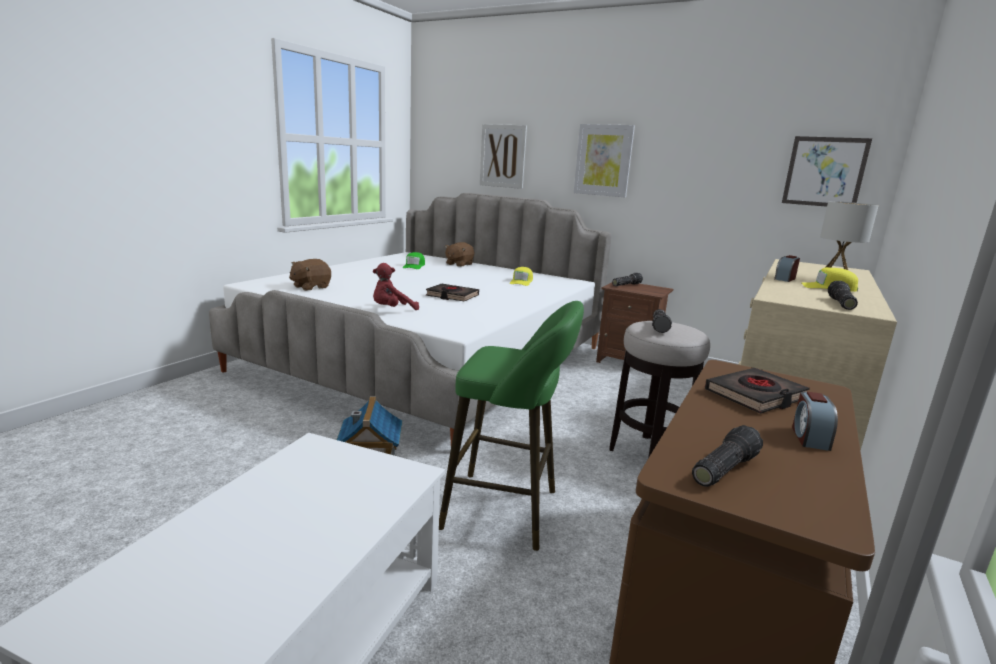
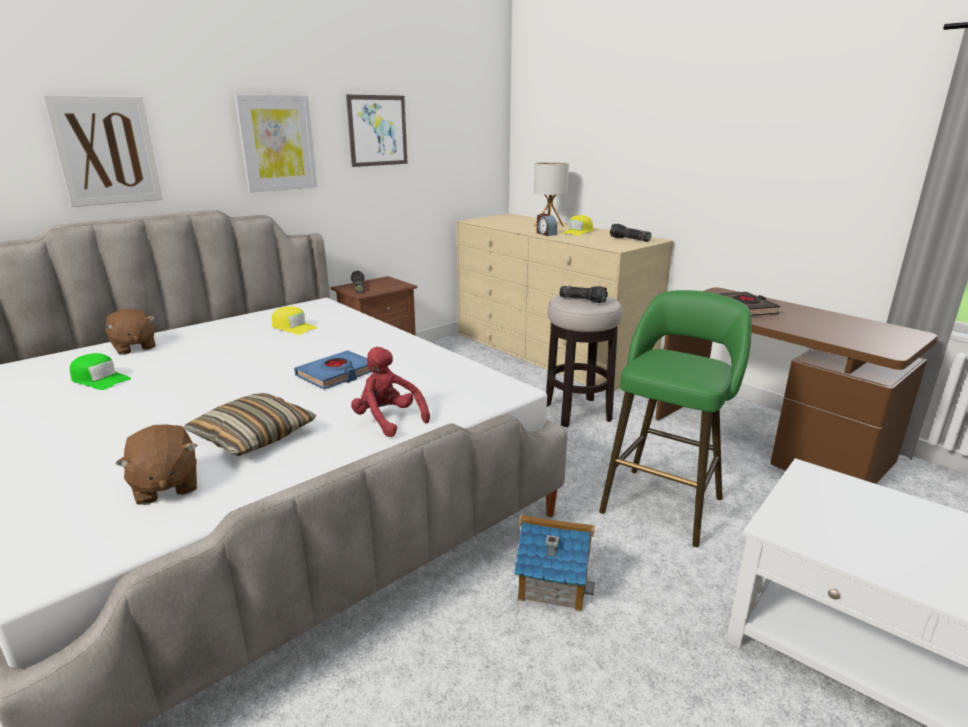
camera: 70 degrees left, 5 degrees up
red plush toy [373,263,419,310] -> red plush toy turned 150 degrees clockwise [351,347,430,437]
black book [426,284,479,301] -> blue book [294,350,371,390]
flashlight [692,425,763,487] -> none
picture [782,136,872,207] -> picture moved to [346,95,407,167]
alarm clock [792,392,838,451] -> none
none -> pillow [184,393,316,456]

